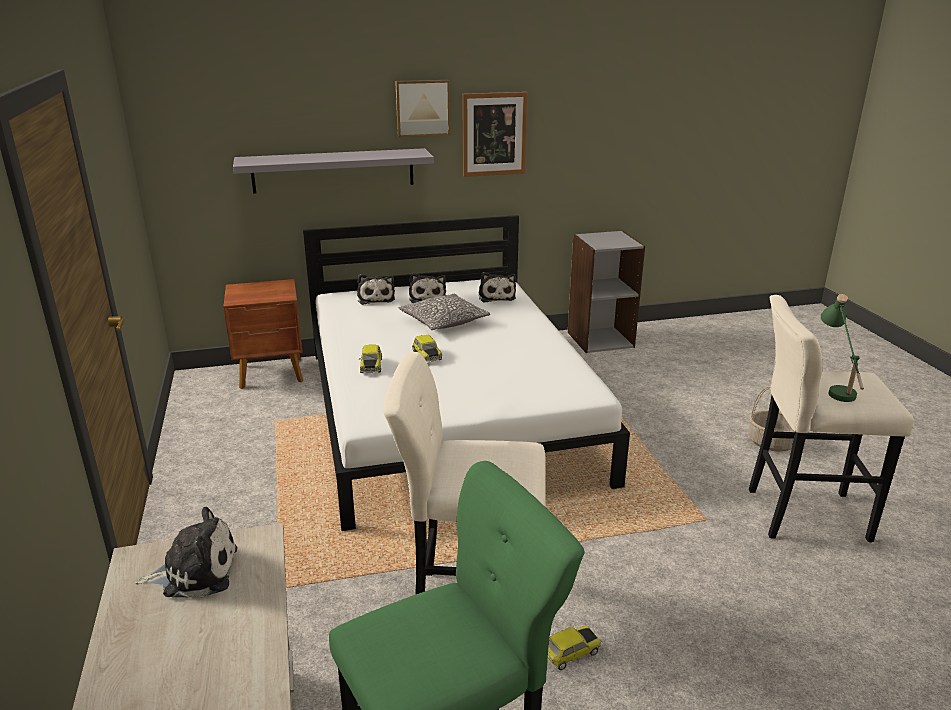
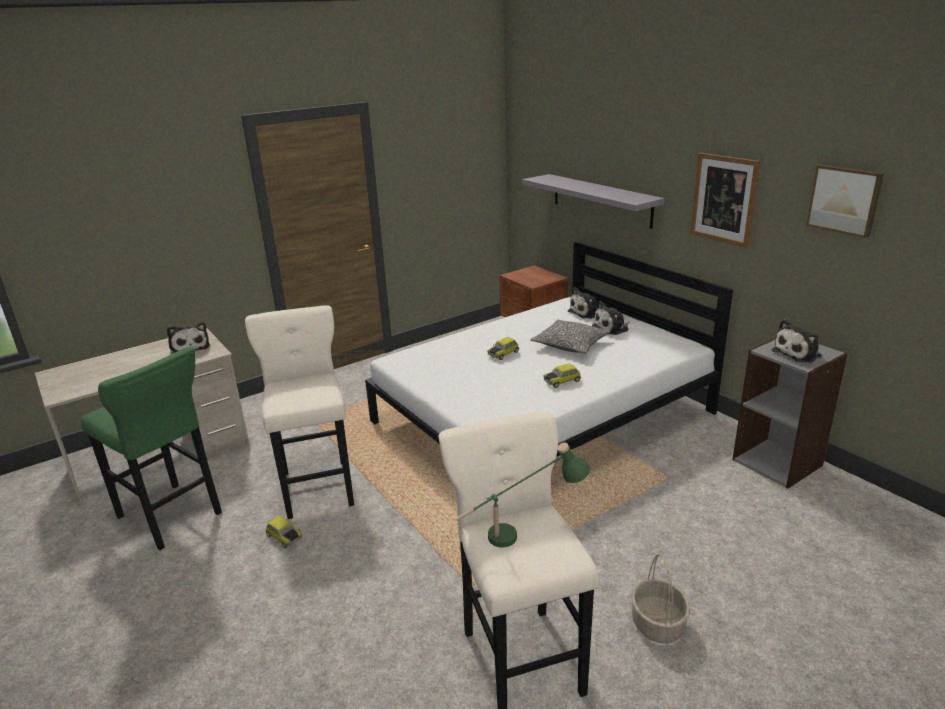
camera: 70 degrees right, 0 degrees up
toy car [359,345,382,373] -> toy car moved to [543,364,581,388]
picture [395,80,450,137] -> picture moved to [806,165,884,238]
plush toy [478,272,516,303] -> plush toy moved to [771,319,822,363]

